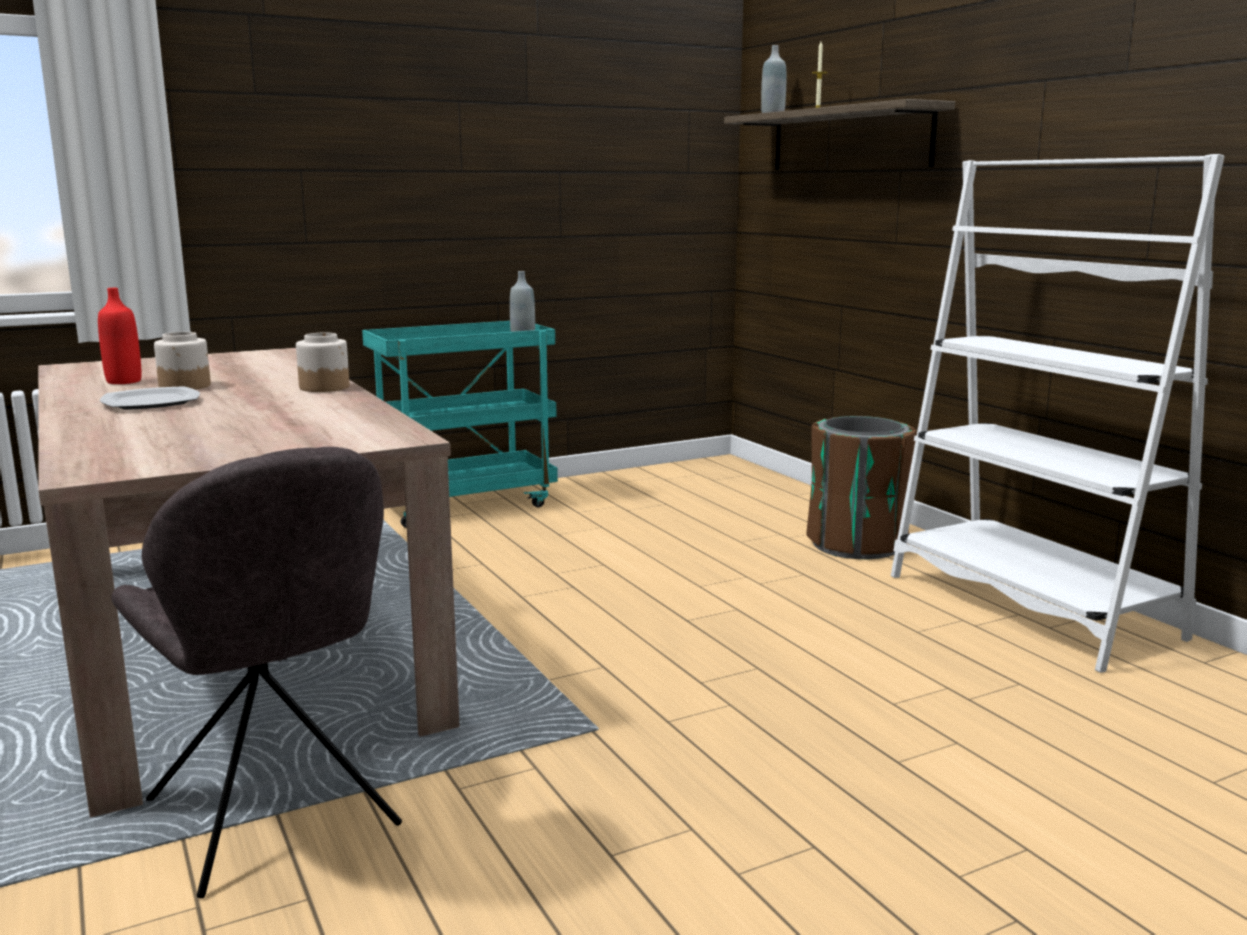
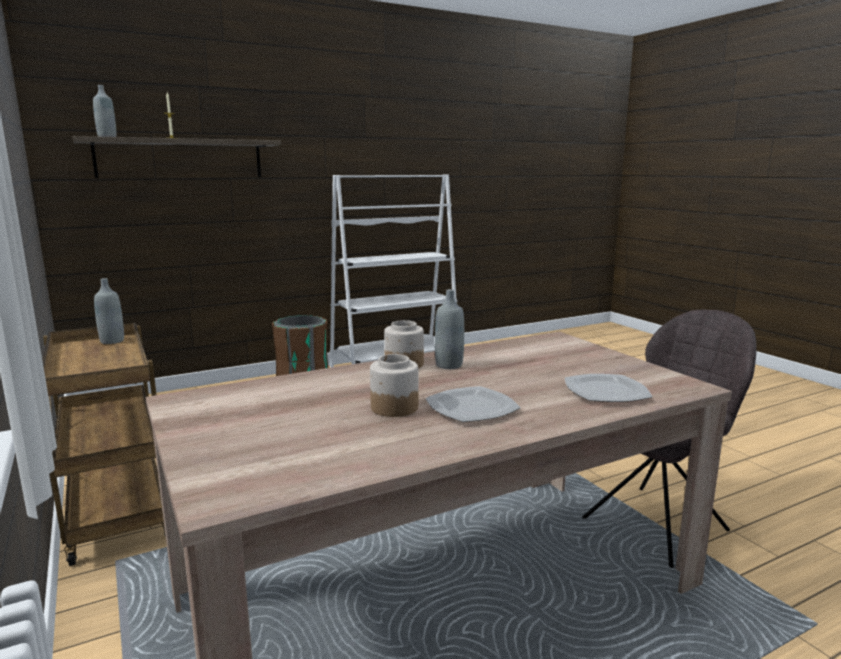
camera: 90 degrees left, 0 degrees up
red bottle [98,288,141,384] -> none
turquoise cart [362,321,558,528] -> brown cart [42,323,166,566]
none -> grey bottle [435,289,464,369]
none -> plate [565,374,652,402]

